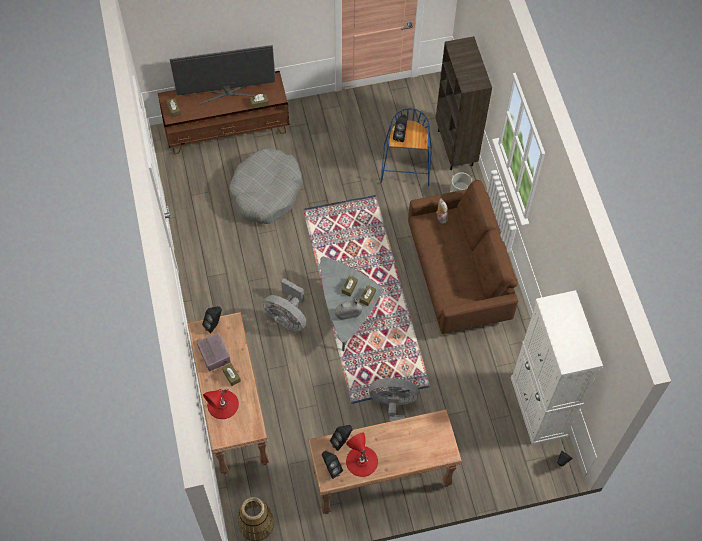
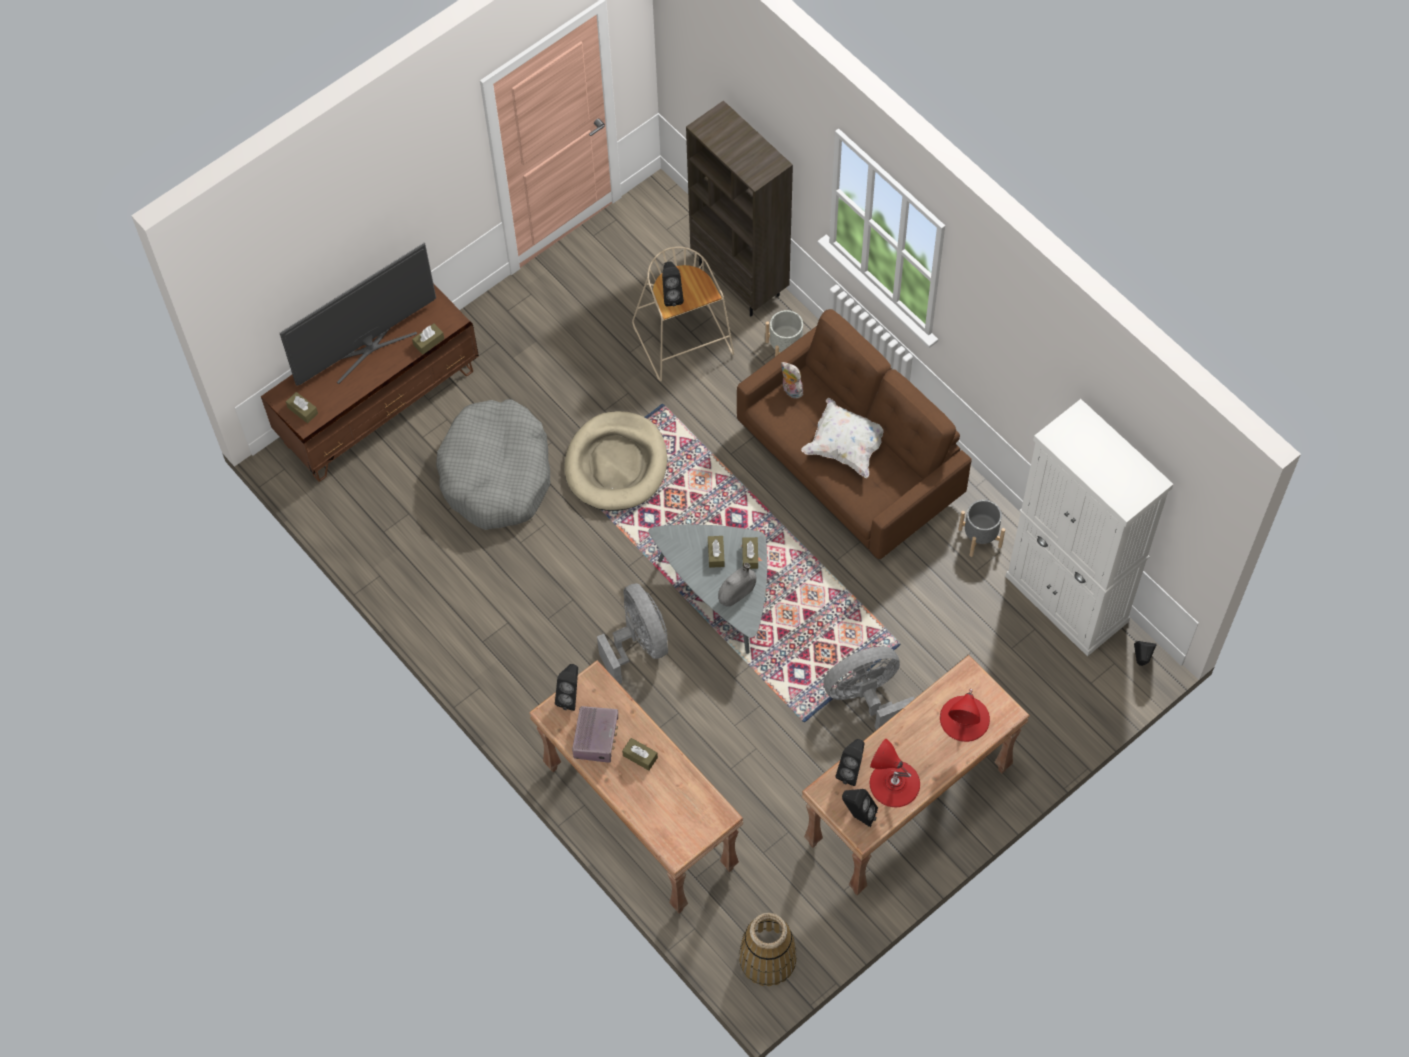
camera: 25 degrees left, 0 degrees up
radio [197,332,230,371] -> radio turned 60 degrees clockwise [572,706,618,763]
red table lamp [203,388,239,419] -> red table lamp moved to [940,689,990,742]
grey fan [263,278,307,331] -> grey fan turned 120 degrees counterclockwise [597,583,668,684]
blue stool [381,108,432,186] -> beige stool [632,247,734,382]
none -> beige dog bed [565,411,667,511]
none -> white pillow [801,398,884,478]
none -> grey planter [958,500,1005,557]

